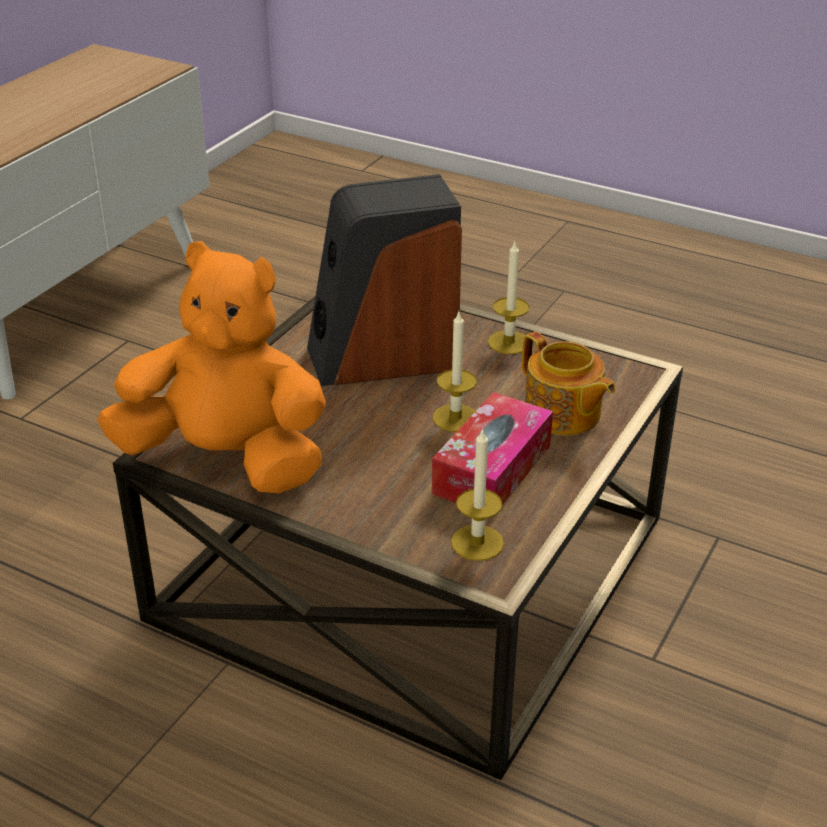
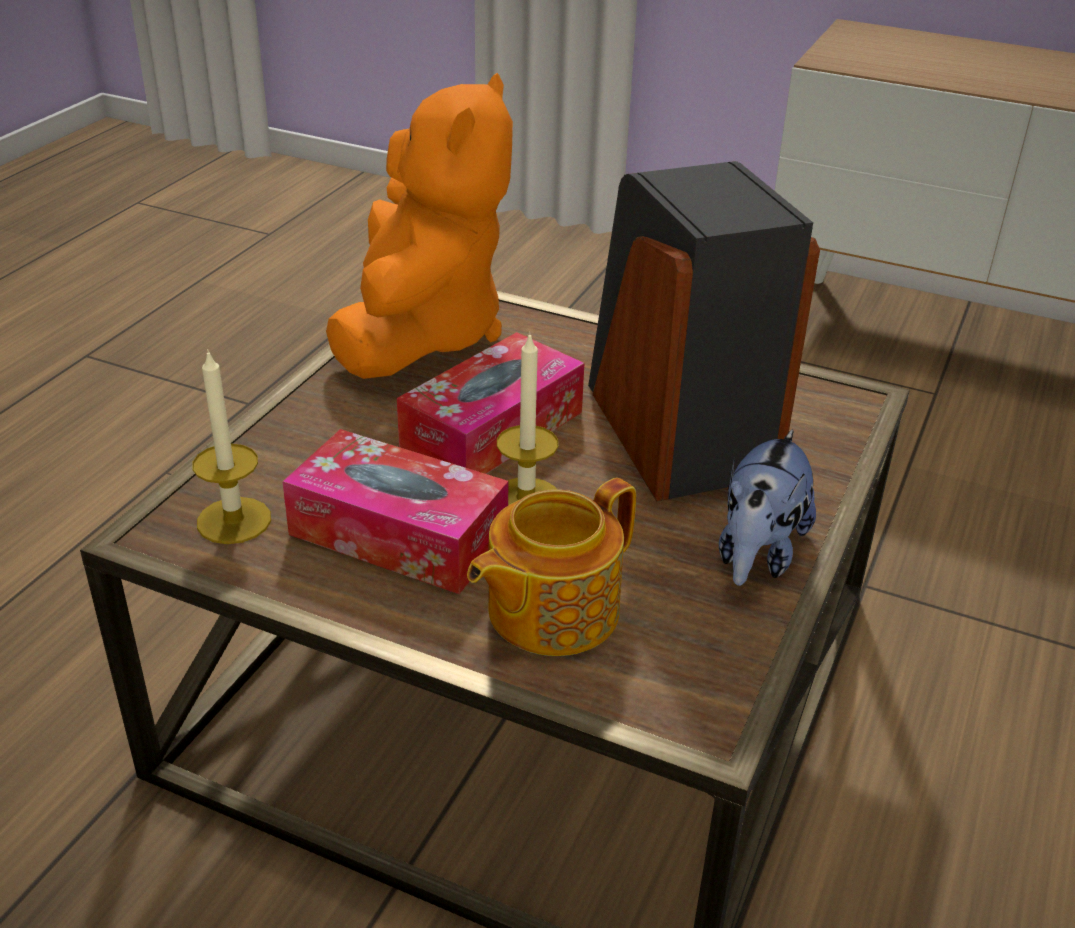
camera: 85 degrees right, 0 degrees up
candle [488,242,530,354] -> plush toy [719,429,816,586]
none -> tissue box [397,332,585,474]

